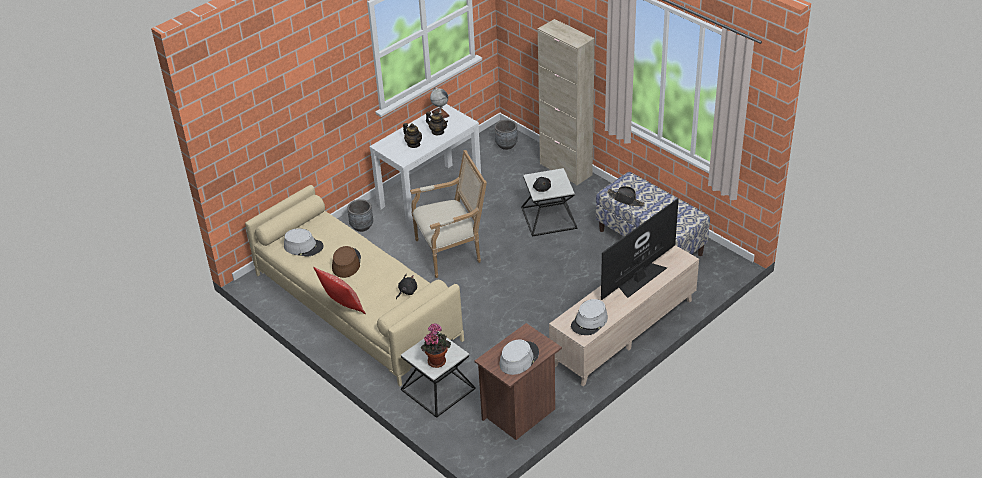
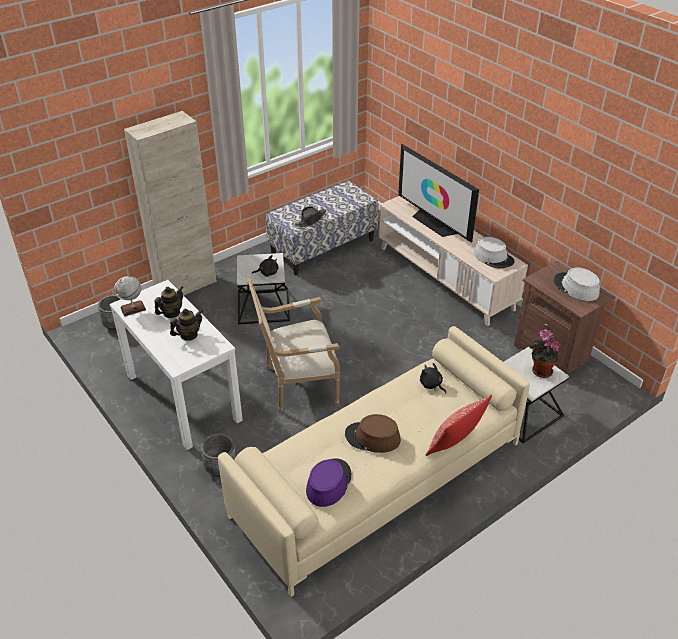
camera: 85 degrees left, 0 degrees up
grey hat [284,228,324,257] -> purple hat [306,458,352,507]
armchair [410,150,487,278] -> armchair turned 90 degrees counterclockwise [247,278,340,412]

